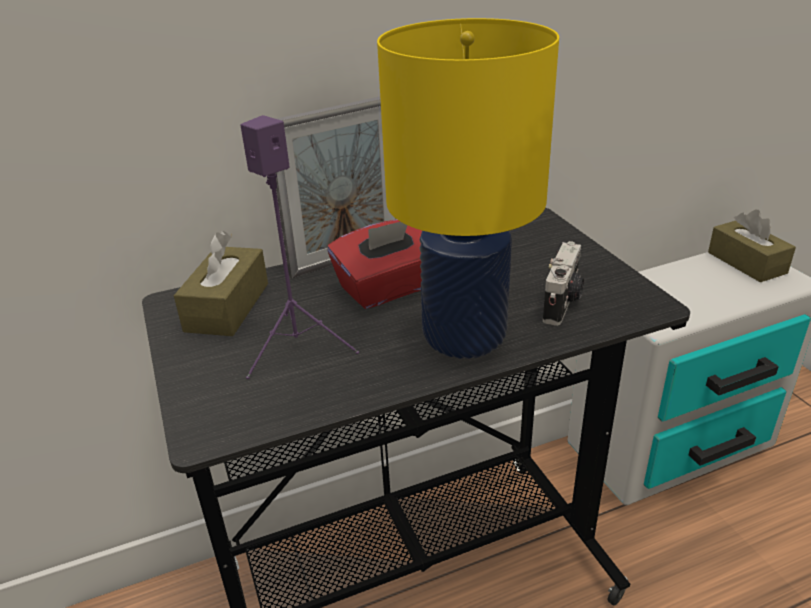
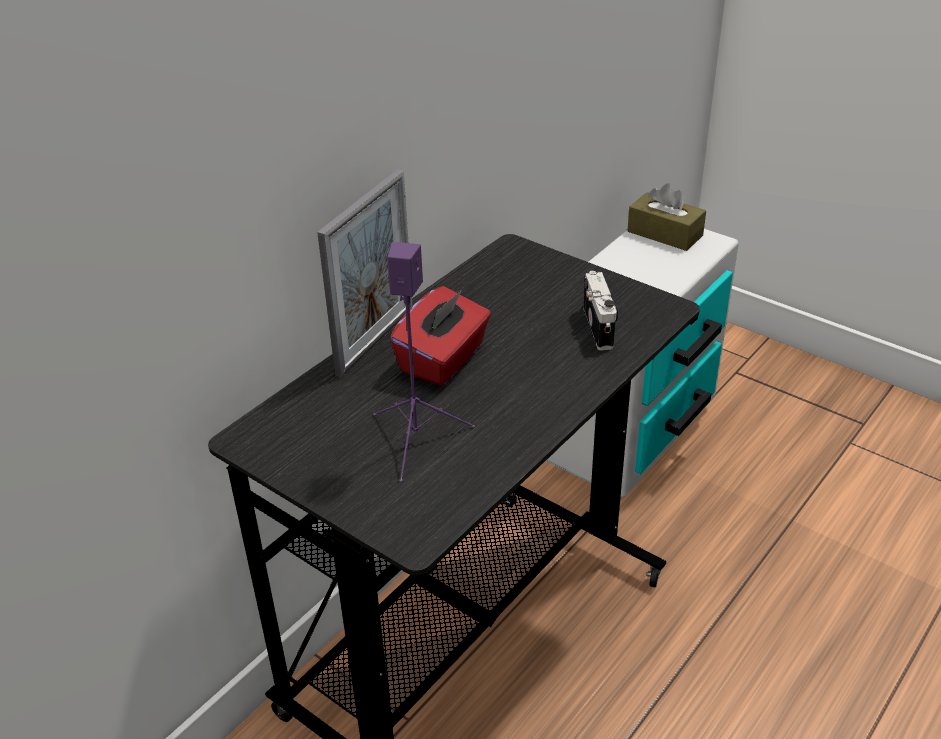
camera: 30 degrees left, 5 degrees up
brown tissue box [174,231,268,336] -> none
yellow table lamp [377,18,559,359] -> none

